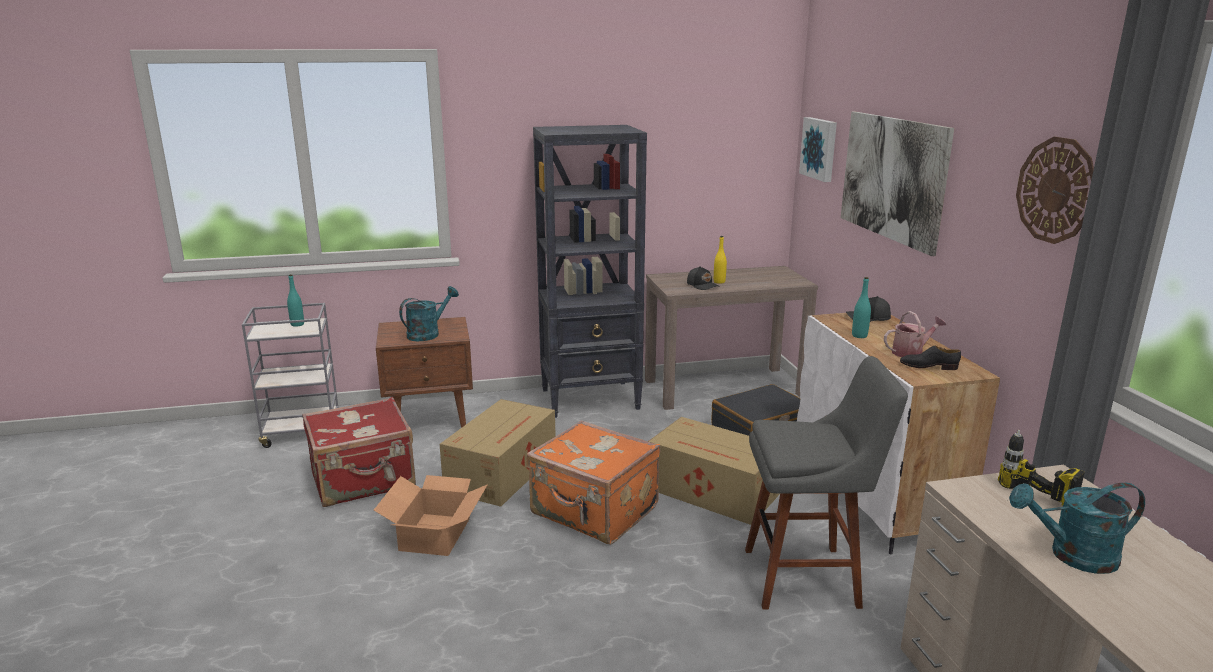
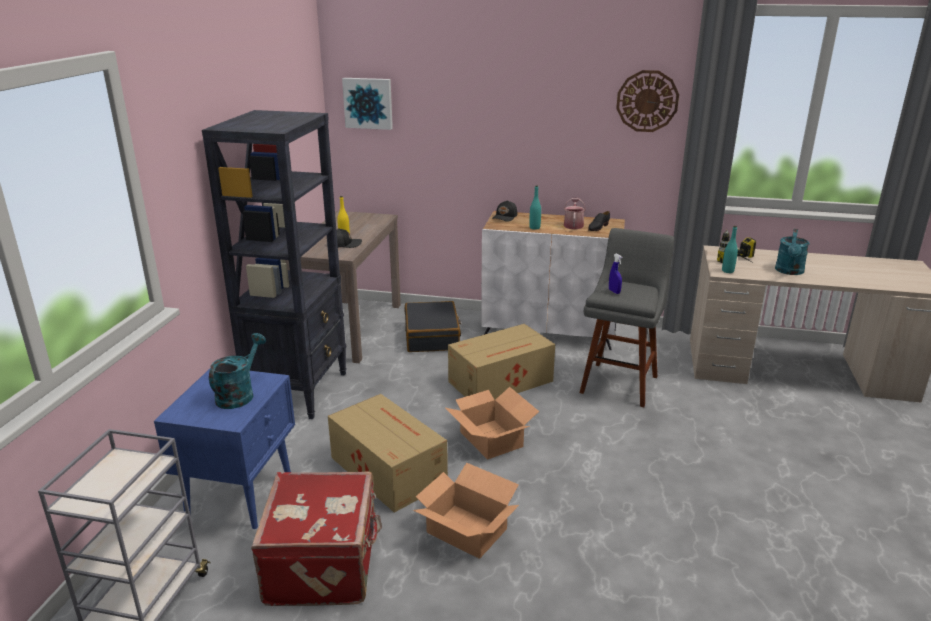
camera: 65 degrees left, 5 degrees up
turquoise bottle [287,274,304,327] -> turquoise bottle moved to [722,226,738,273]
brown nightstand [376,317,473,428] -> blue nightstand [154,369,295,529]
turquoise watering can [399,286,459,341] -> turquoise watering can turned 45 degrees clockwise [209,333,266,409]
orange suitcase [526,420,660,545] -> cardboard box [444,387,539,460]
picture [841,112,954,256] -> none
none -> blue spray bottle [609,253,623,294]

